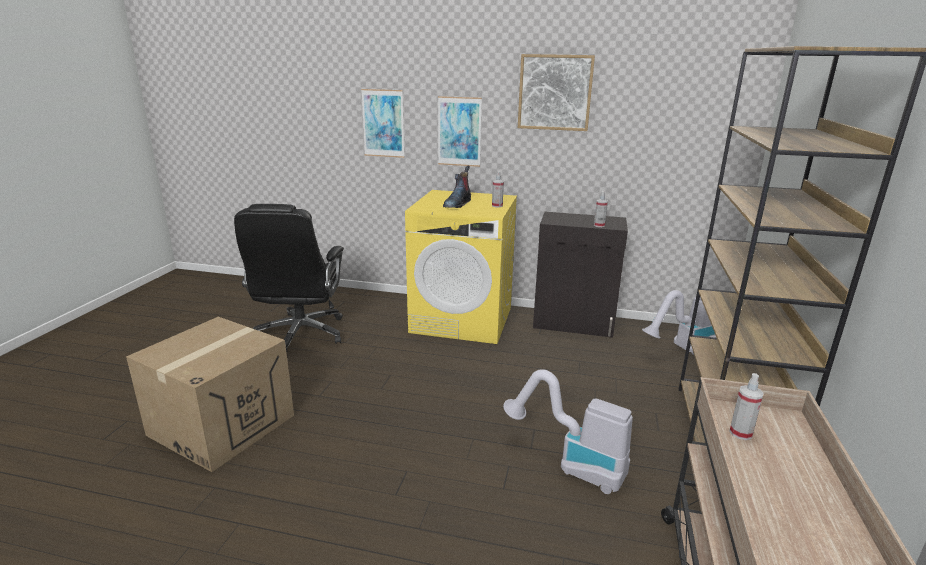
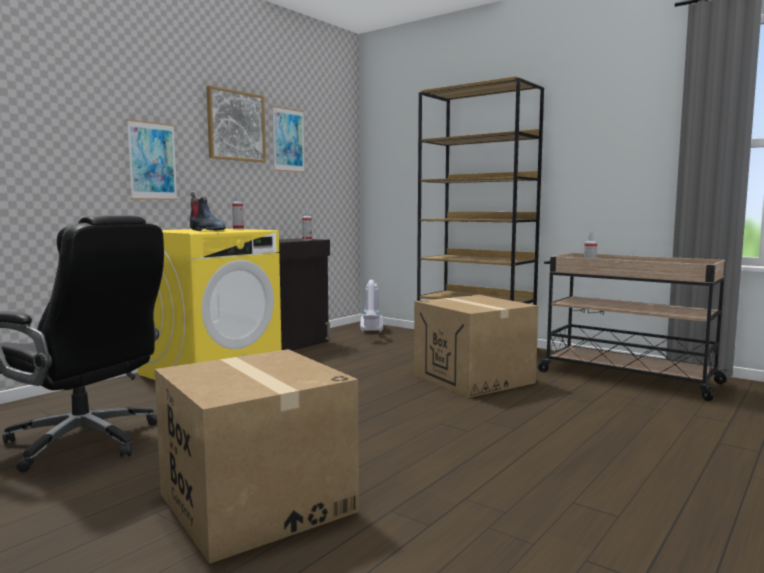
camera: 65 degrees left, 15 degrees down
picture [361,89,404,158] -> picture moved to [273,106,305,173]
vacuum cleaner [503,369,633,494] -> cardboard box [414,295,538,398]

